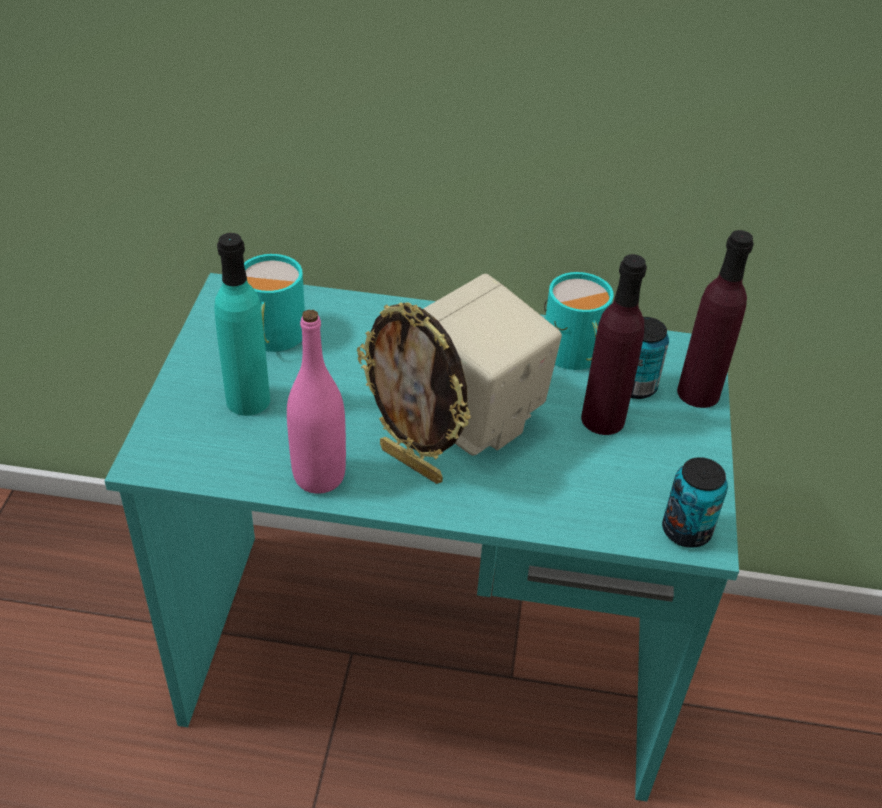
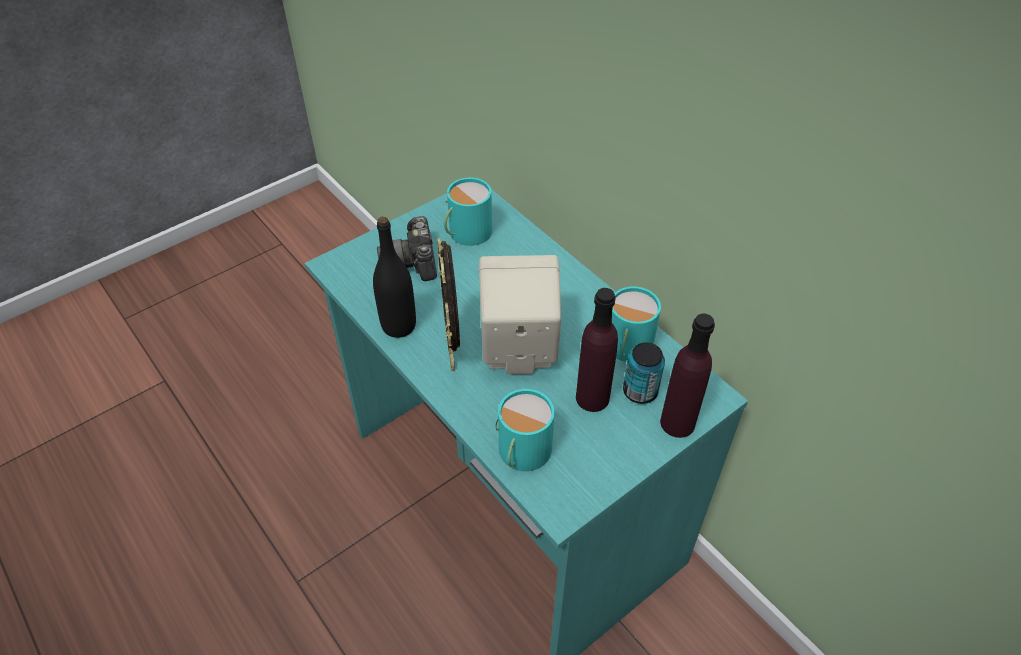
camera: 45 degrees right, 5 degrees up
turquoise bottle [214,233,270,416] -> camera [377,216,437,281]
pink bottle [287,310,346,494] -> black bottle [373,217,416,338]
can [662,457,728,548] -> none
none -> turquoise mug [496,389,554,471]

